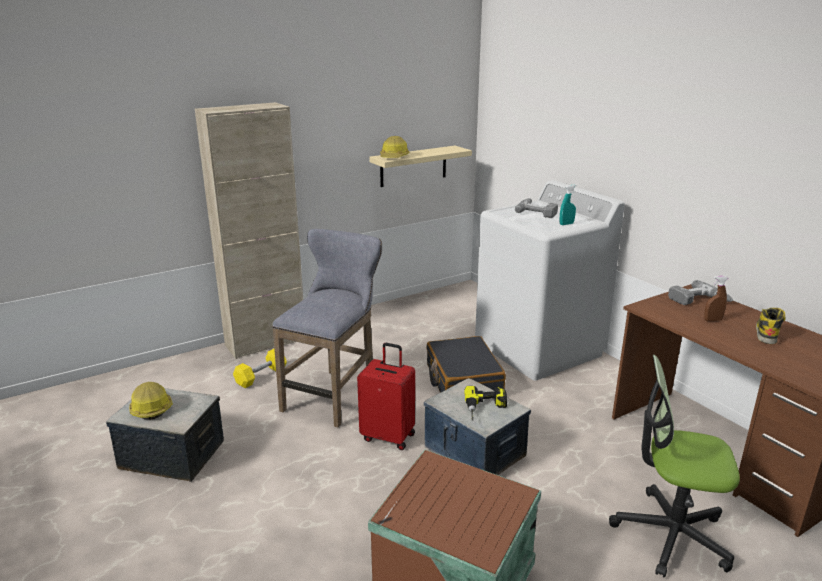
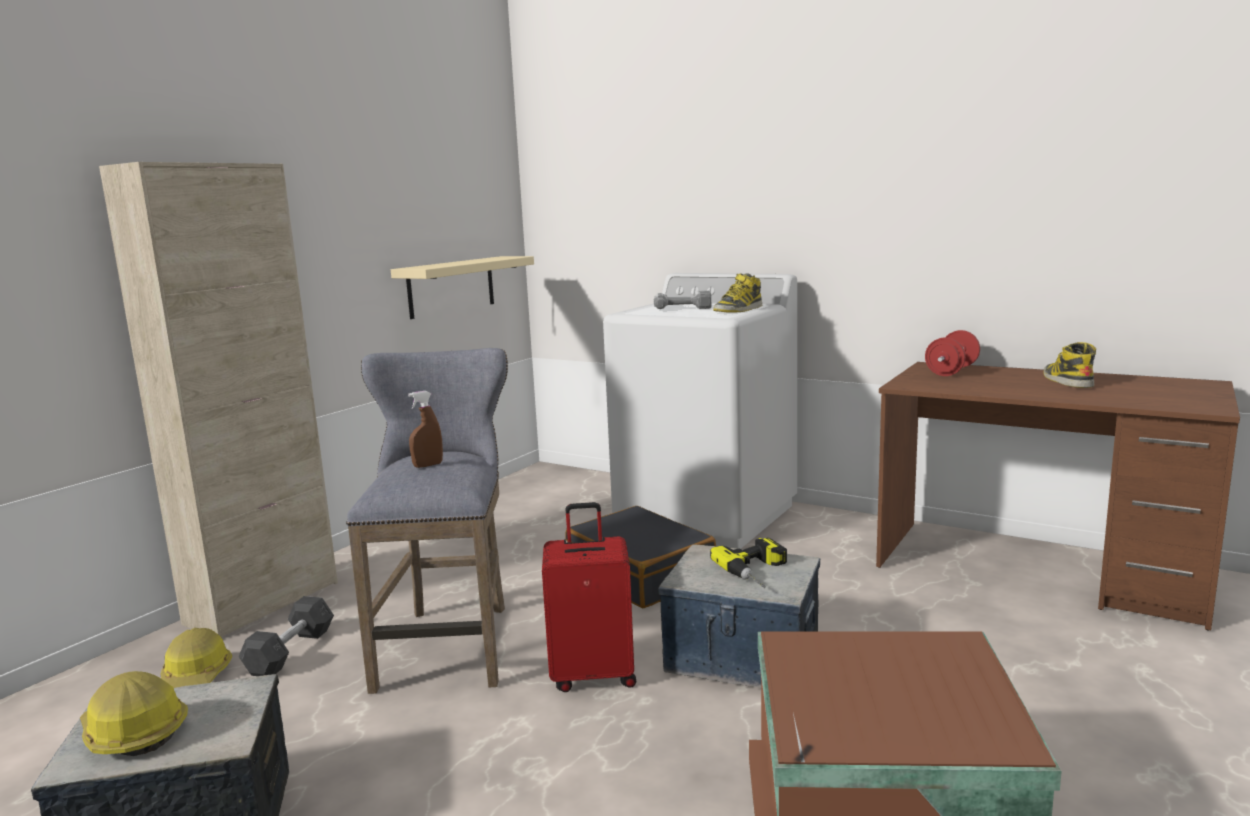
camera: 25 degrees left, 10 degrees down
yellow dumbbell [233,349,287,388] -> grey dumbbell [239,596,334,676]
hard hat [380,136,410,158] -> hard hat moved to [161,628,232,688]
turquoise spray bottle [560,184,577,225] -> boot [713,273,762,313]
office chair [609,355,740,578] -> none
power drill [668,280,733,305] -> red dumbbell [925,330,980,376]
brown spray bottle [704,276,728,321] -> brown spray bottle moved to [408,391,443,468]

